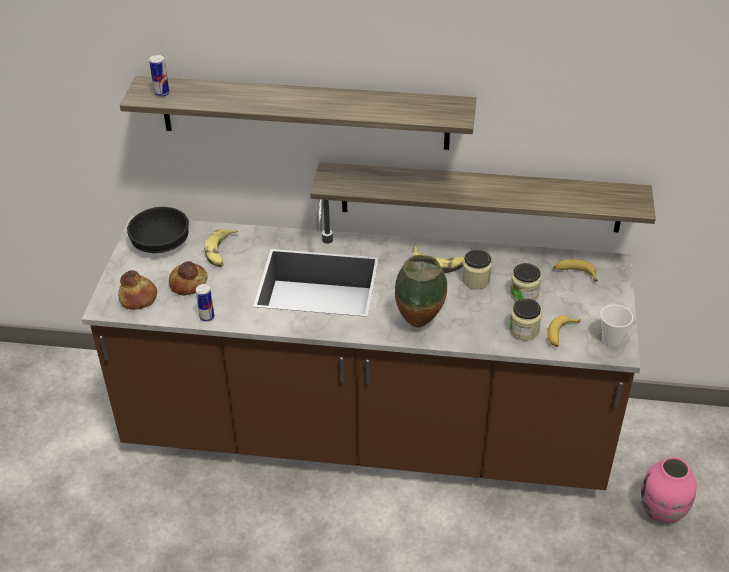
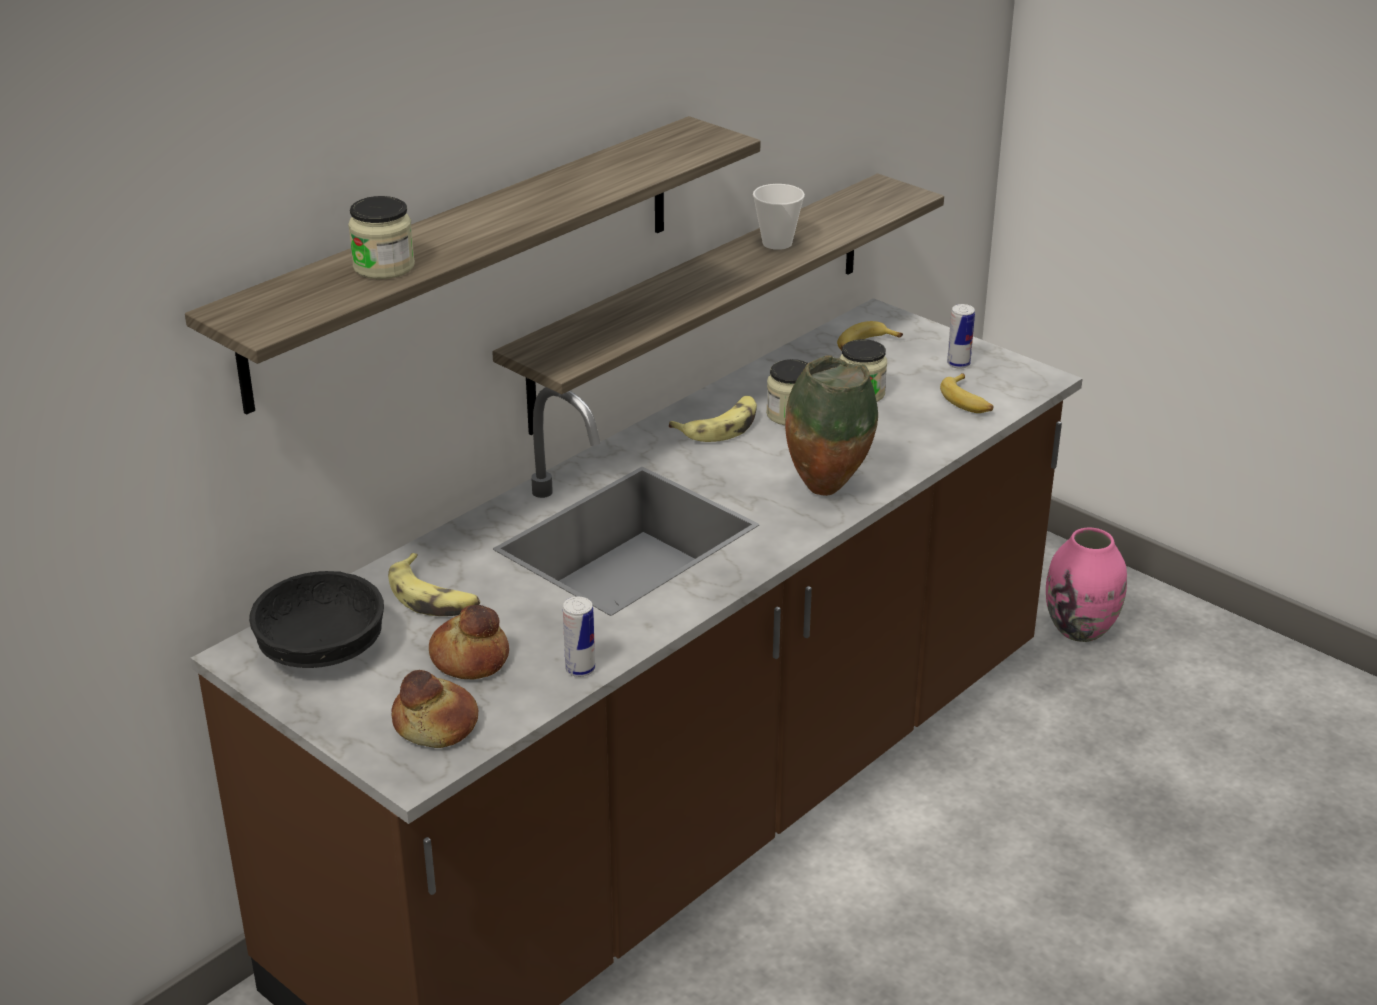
camera: 55 degrees left, 10 degrees down
can [149,55,170,97] -> can moved to [947,304,975,369]
jar [509,298,542,341] -> jar moved to [348,196,415,279]
cup [600,305,633,346] -> cup moved to [753,184,805,250]

